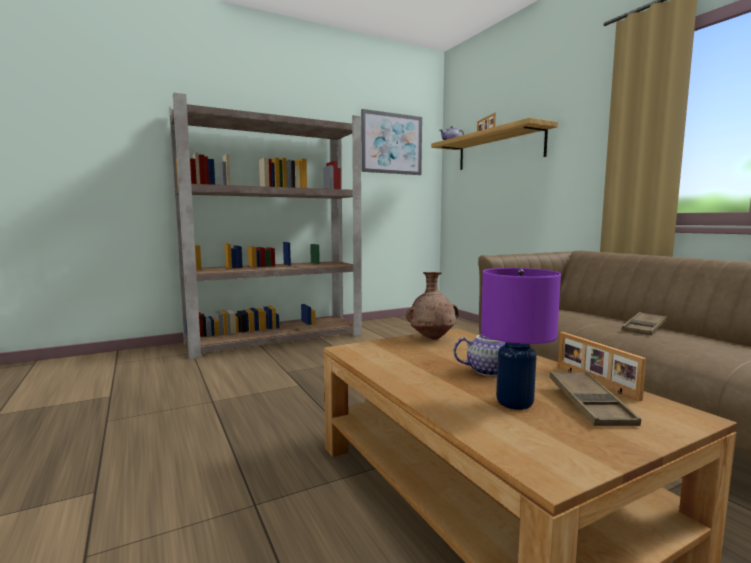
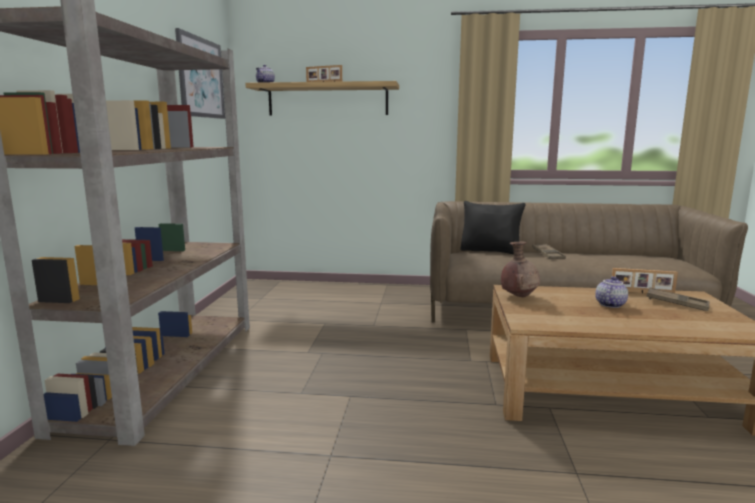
camera: 55 degrees left, 5 degrees up
purple table lamp [481,268,561,410] -> none
none -> black pillow [460,201,525,254]

